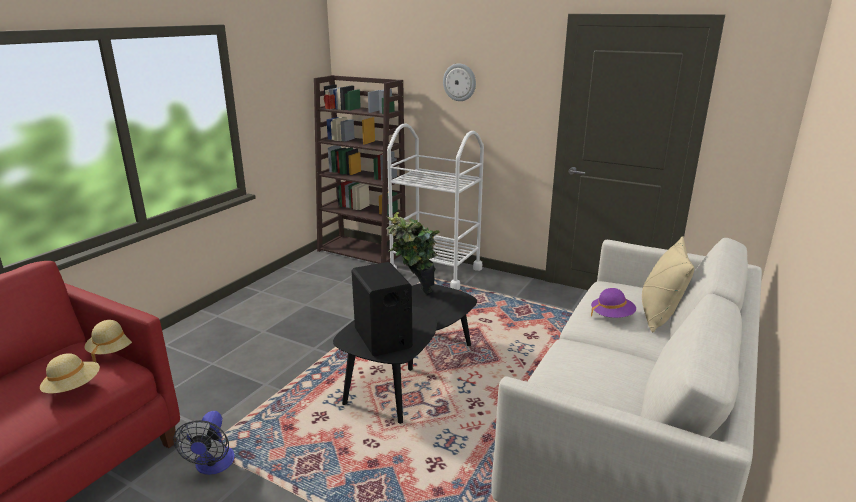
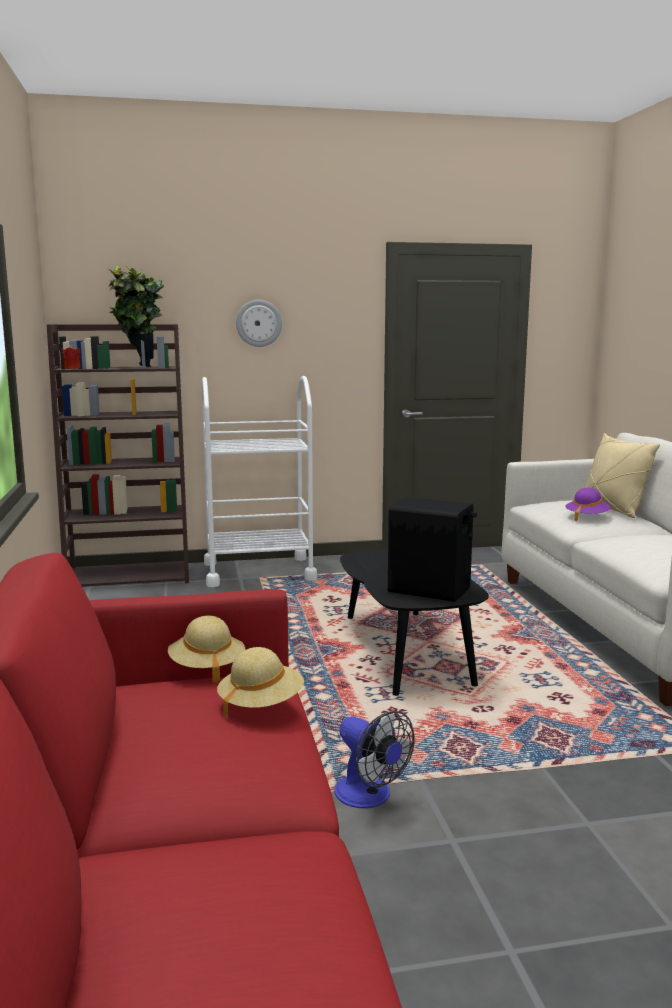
camera: 40 degrees left, 10 degrees down
potted plant [386,212,440,294] -> potted plant moved to [108,266,164,367]

